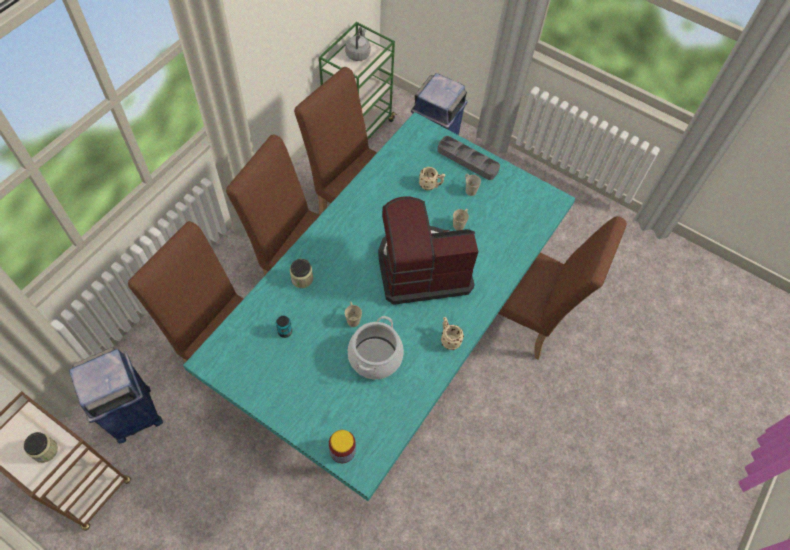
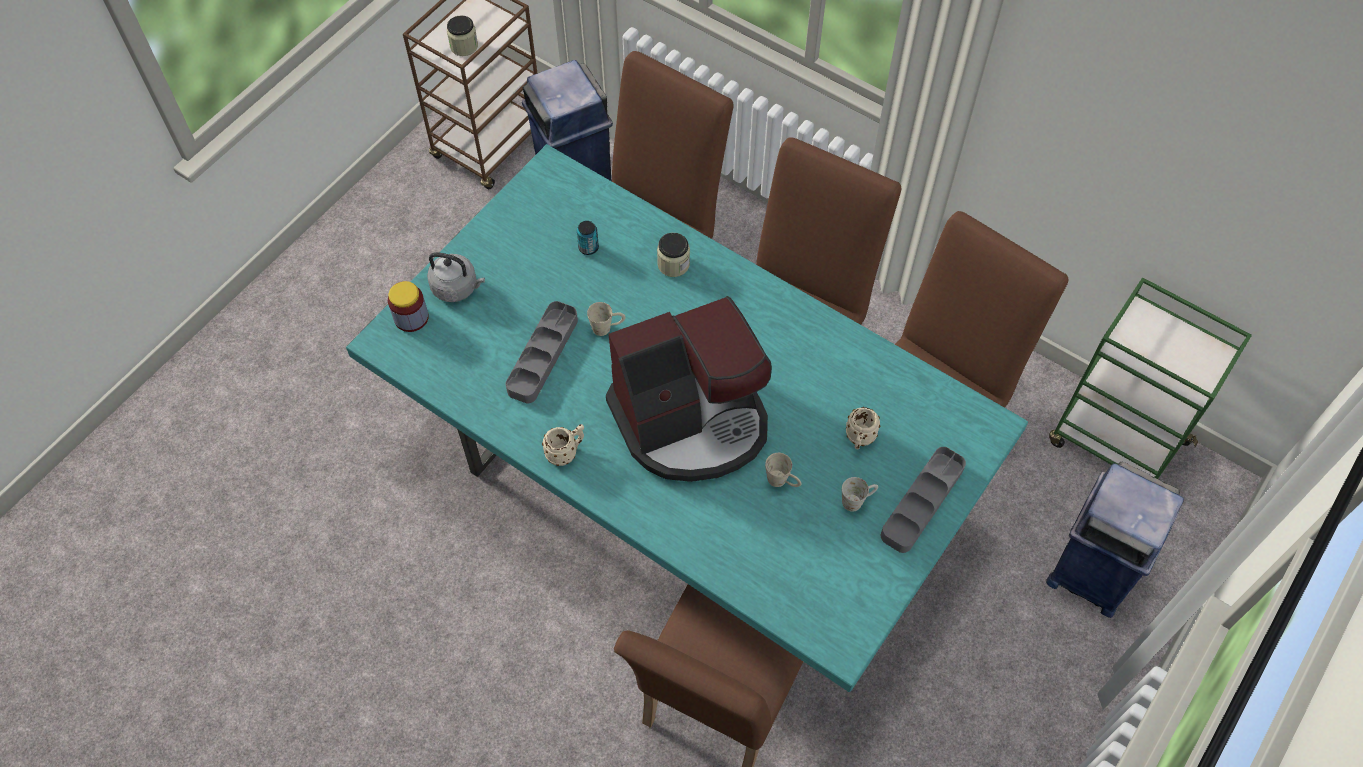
camera: 95 degrees right, 0 degrees up
grey kettle [345,27,370,61] -> grey kettle moved to [427,252,485,302]
cooking pot [348,316,404,379] -> grey tray [505,301,578,403]
coffee machine [378,196,478,305] -> coffee machine turned 75 degrees clockwise [606,296,772,482]

